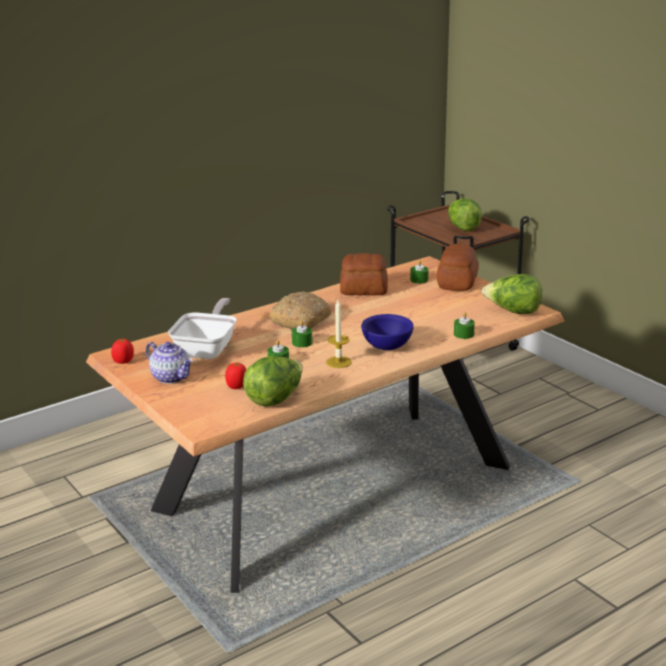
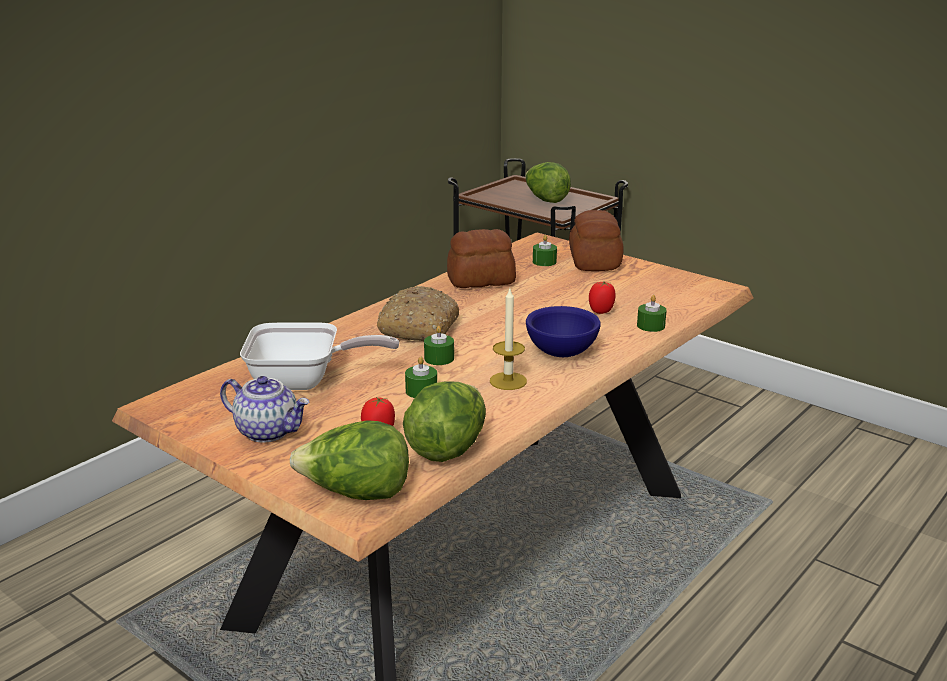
camera: 15 degrees left, 0 degrees up
tomato [111,339,134,364] -> tomato moved to [589,281,616,314]
frying pan [168,298,237,359] -> frying pan turned 90 degrees clockwise [240,323,399,390]
lettuce [482,274,542,314] -> lettuce moved to [289,420,409,500]

